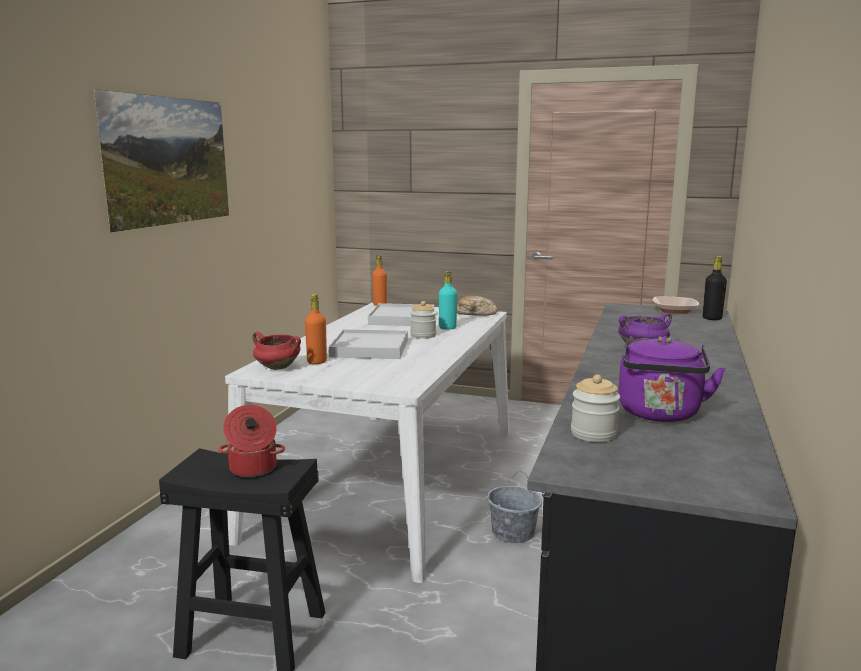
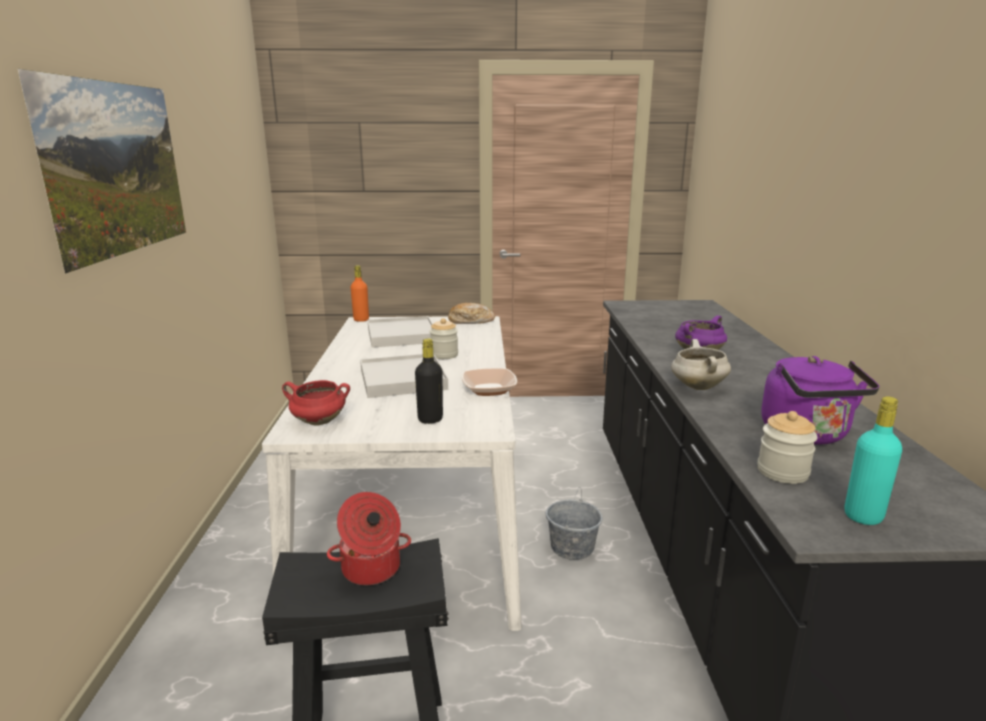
camera: 20 degrees left, 5 degrees up
orange bottle [305,294,327,364] -> none
turquoise bottle [439,271,457,330] -> turquoise bottle moved to [844,397,902,525]
bowl [653,297,699,314] -> bowl moved to [462,368,517,396]
black bottle [703,256,727,320] -> black bottle moved to [415,339,443,424]
none -> white cooking pot [671,339,731,390]

